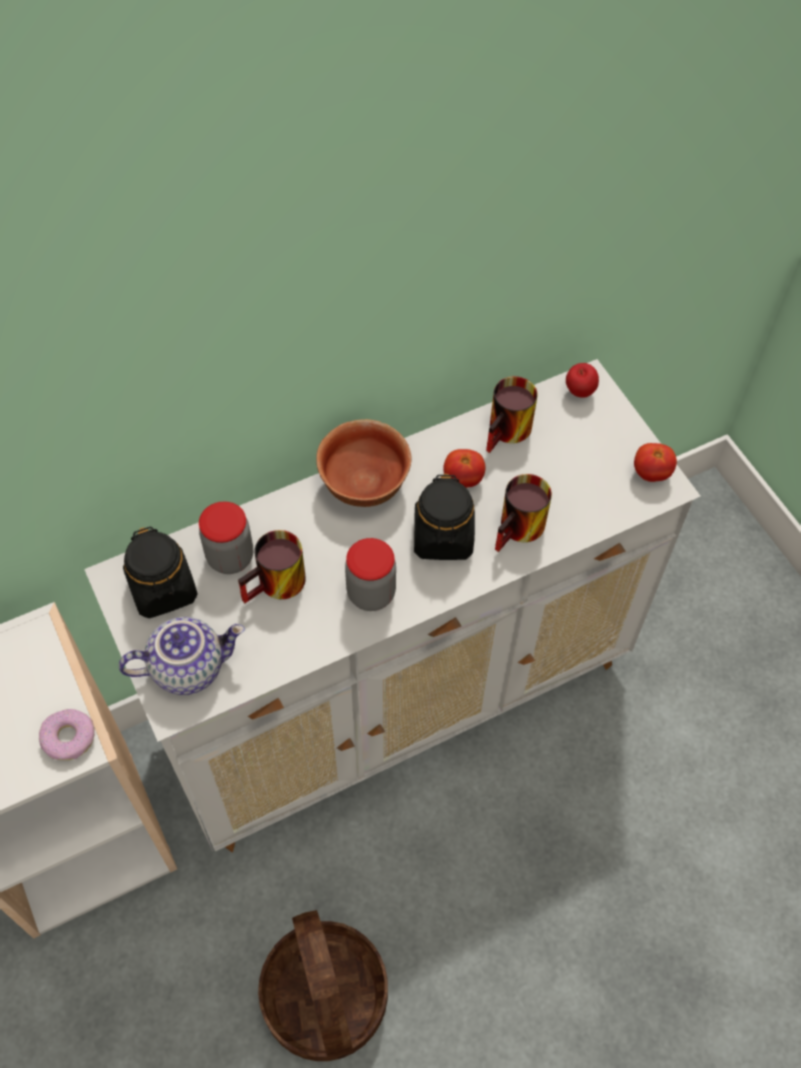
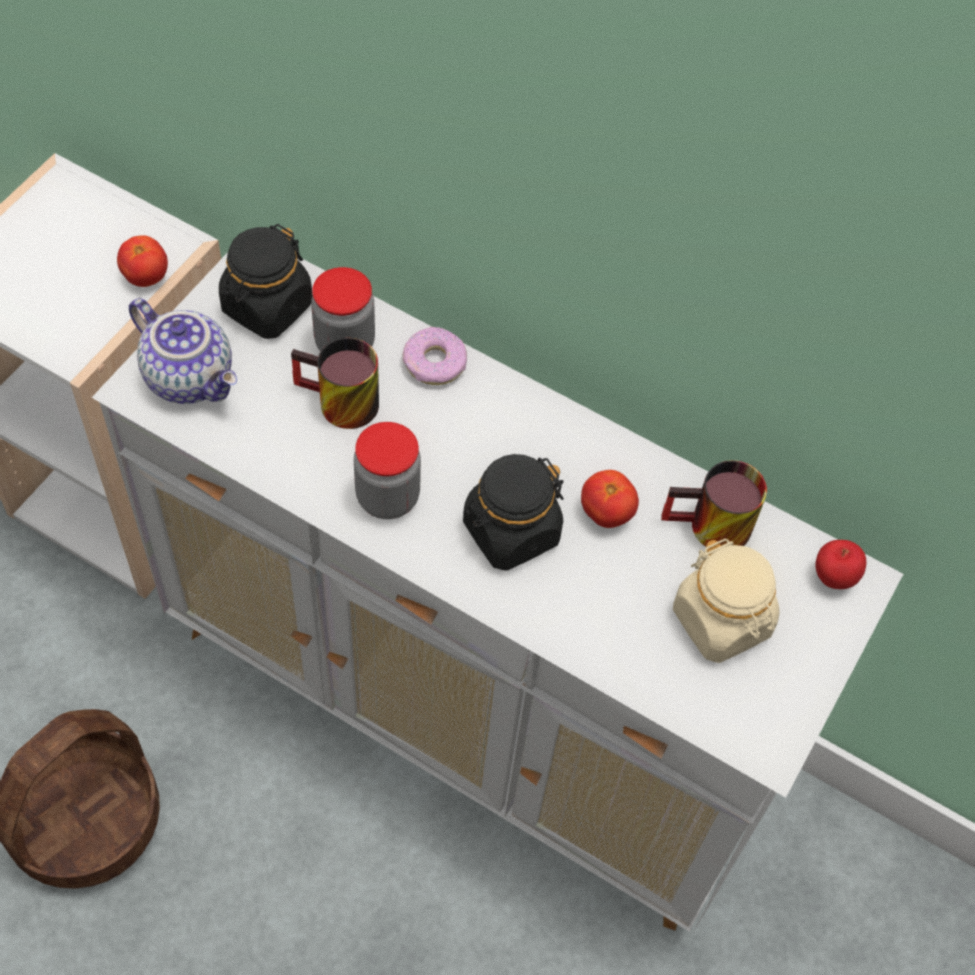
camera: 55 degrees right, 0 degrees up
donut [39,709,95,760] -> donut moved to [403,327,467,385]
bowl [316,419,411,507] -> none
mug [495,474,552,552] -> none
tomato [634,443,677,482] -> tomato moved to [117,235,168,287]
none -> beige jar [673,538,780,663]

